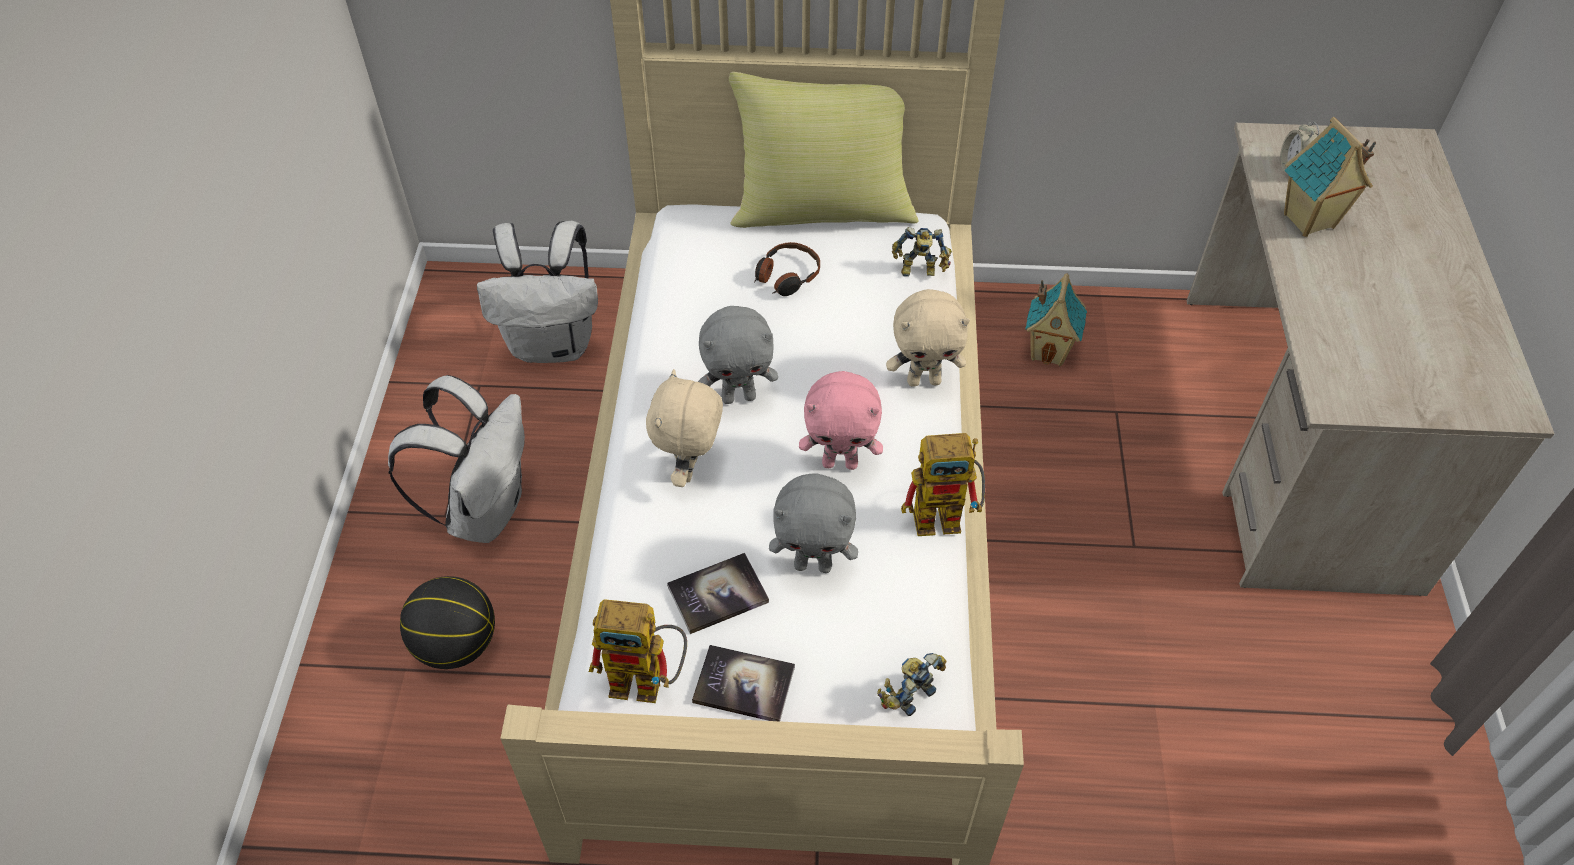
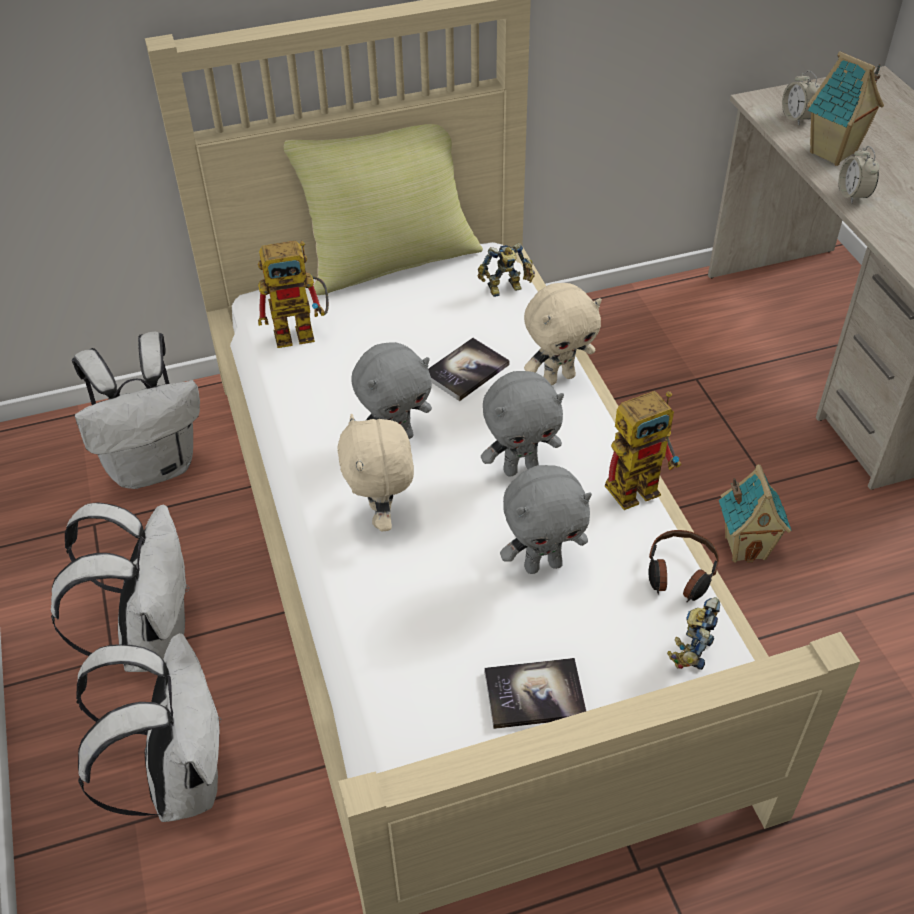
camera: 20 degrees left, 5 degrees down
basketball [400,576,495,669] -> white backpack [76,633,222,822]
toy robot [589,599,687,703] -> toy robot moved to [258,241,329,348]
book [667,553,769,634] -> book moved to [428,338,510,401]
headphones [755,242,820,296] -> headphones moved to [649,530,719,602]
pink plush toy [799,371,883,470] -> grey plush toy [481,371,564,476]
toy house [1025,274,1087,366] -> toy house moved to [719,464,791,563]
none -> alarm clock [839,146,879,204]

